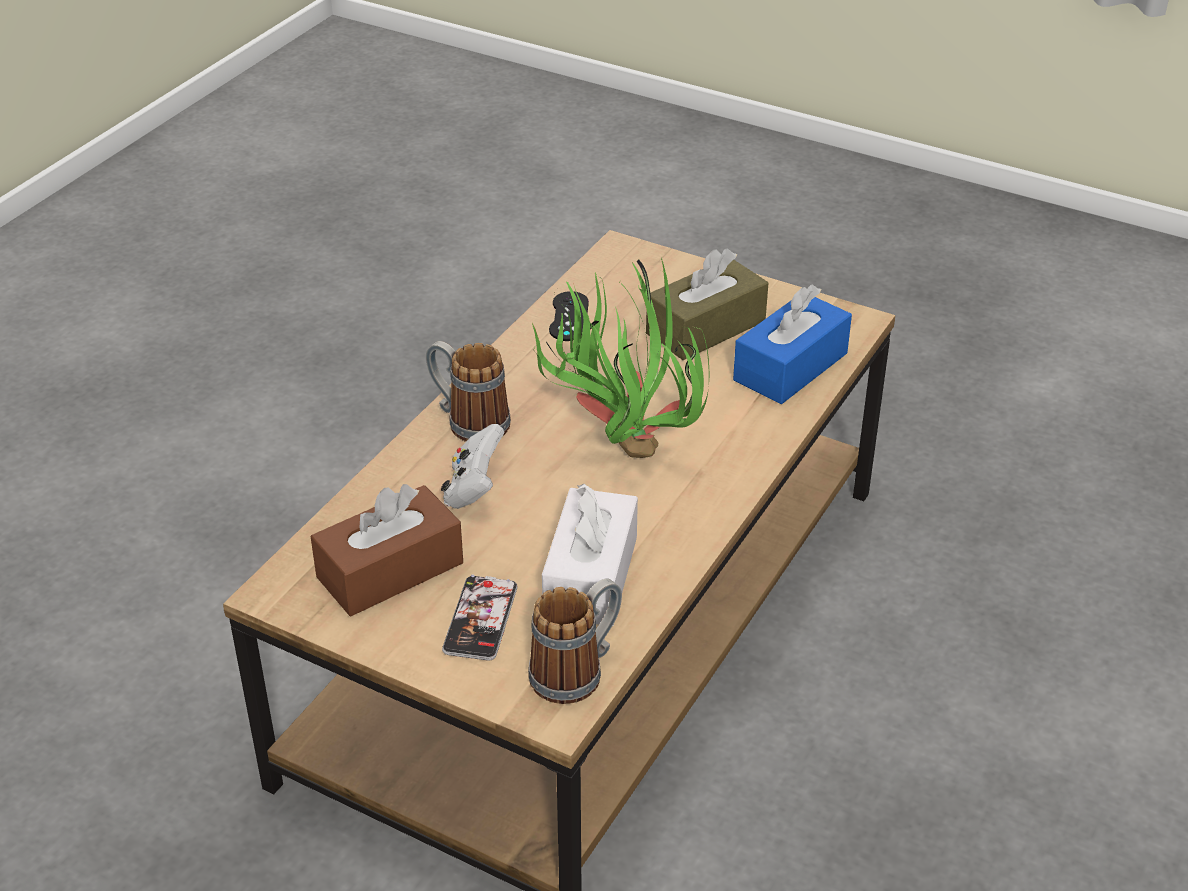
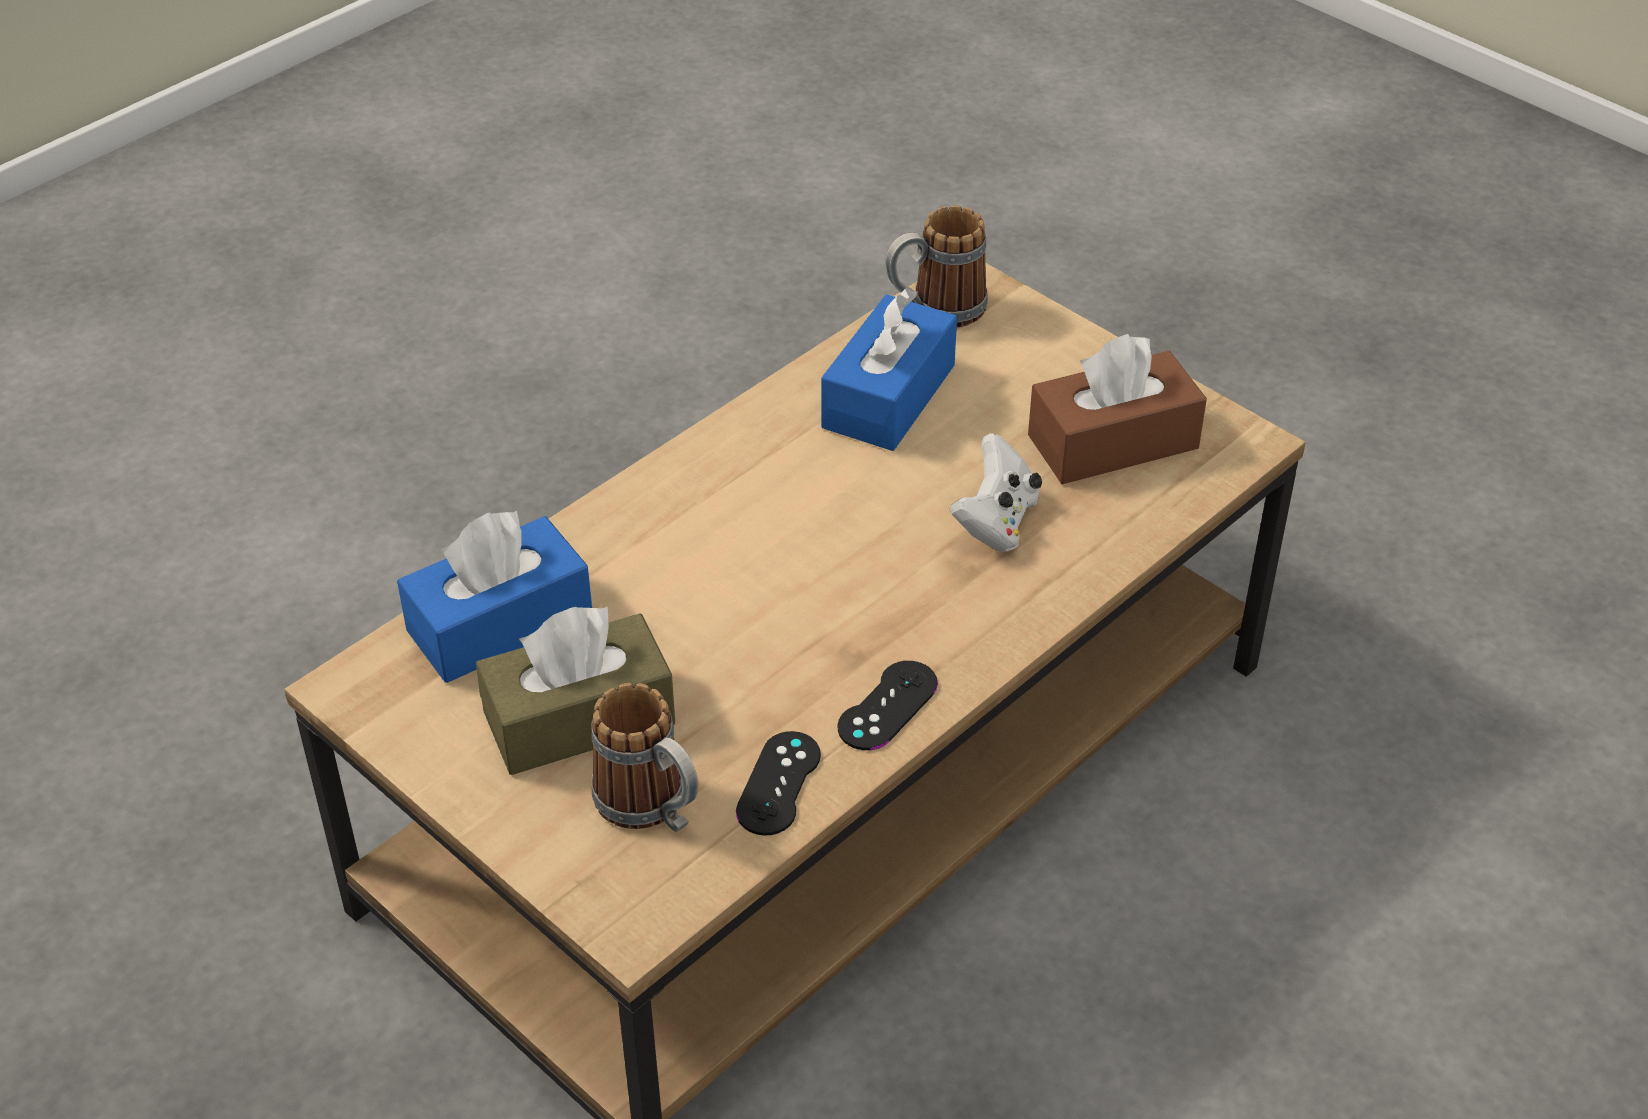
camera: 165 degrees left, 5 degrees up
mug [426,341,511,442] -> mug moved to [592,683,698,832]
phone [442,575,518,661] -> none
potted plant [532,258,709,458] -> none
white tissue box [542,484,638,626] -> blue tissue box [821,288,957,451]
none -> black game controller [838,661,938,750]

